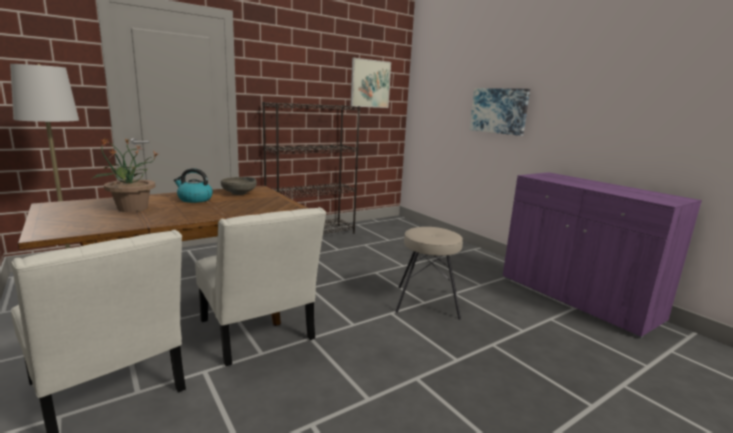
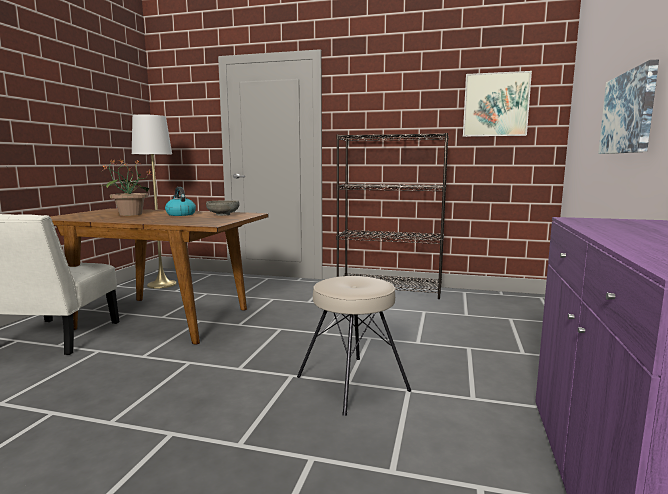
camera: 50 degrees right, 5 degrees down
white chair [195,207,326,366] -> none

